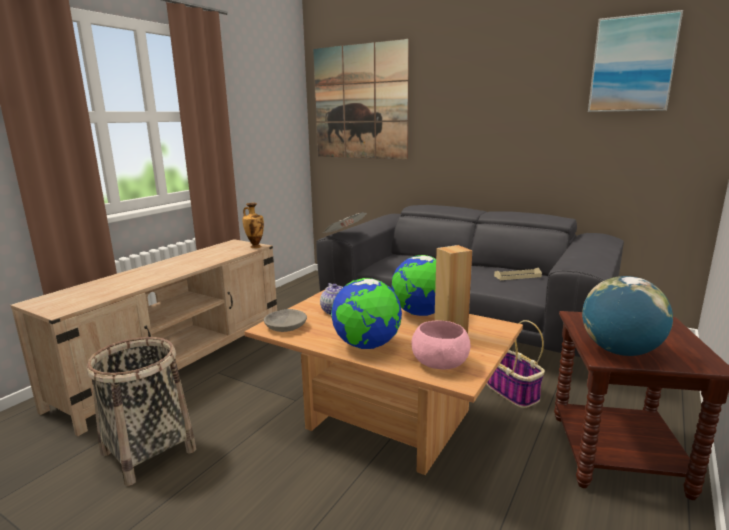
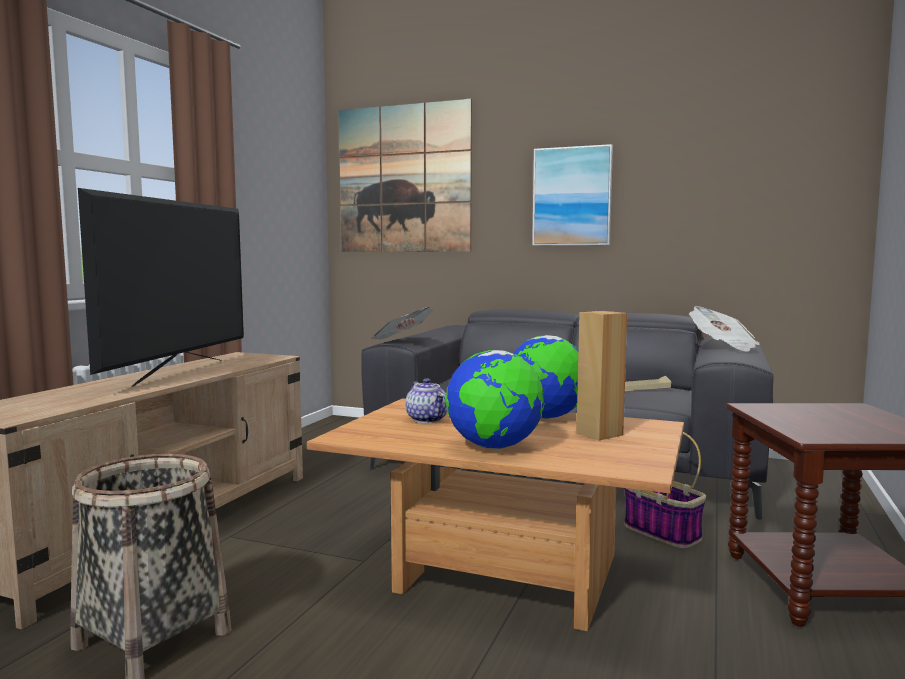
camera: 10 degrees left, 10 degrees down
vase [242,203,264,248] -> none
grey bowl [264,309,307,332] -> none
pink bowl [412,320,470,370] -> none
globe [582,276,673,356] -> none
picture [588,10,683,112] -> picture moved to [532,144,613,246]
none -> television [78,188,244,387]
none -> newspaper [689,306,760,352]

